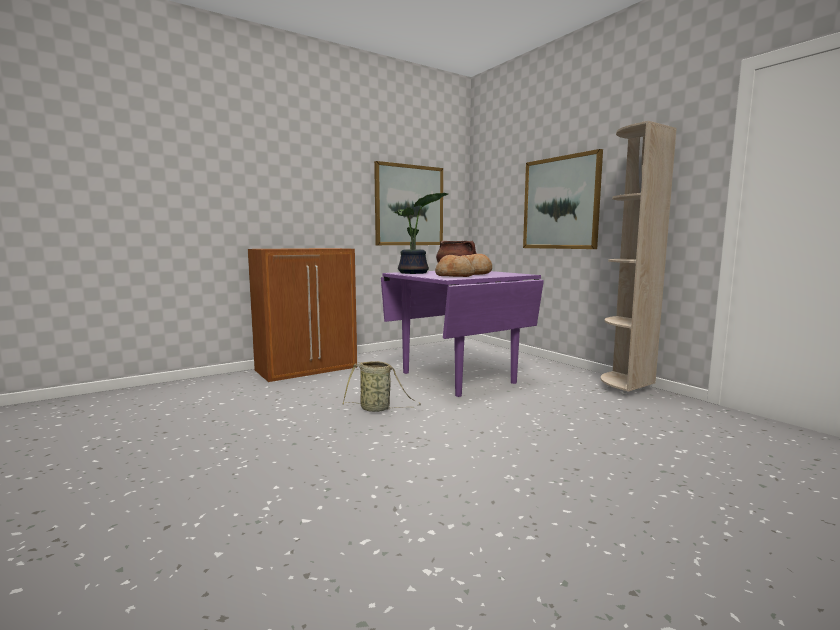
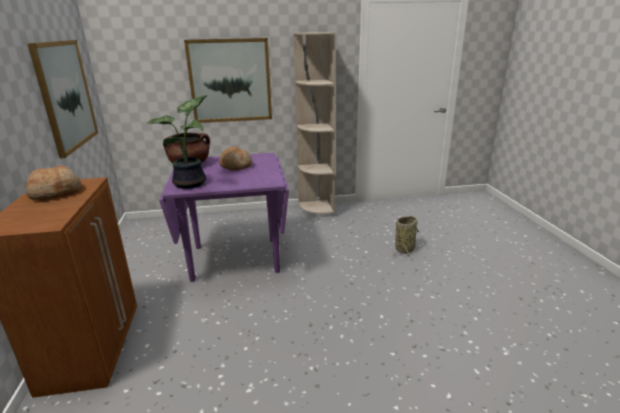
camera: 65 degrees left, 15 degrees up
basket [342,361,421,412] -> basket moved to [393,216,419,257]
bread [435,255,475,277] -> bread moved to [26,165,81,200]

